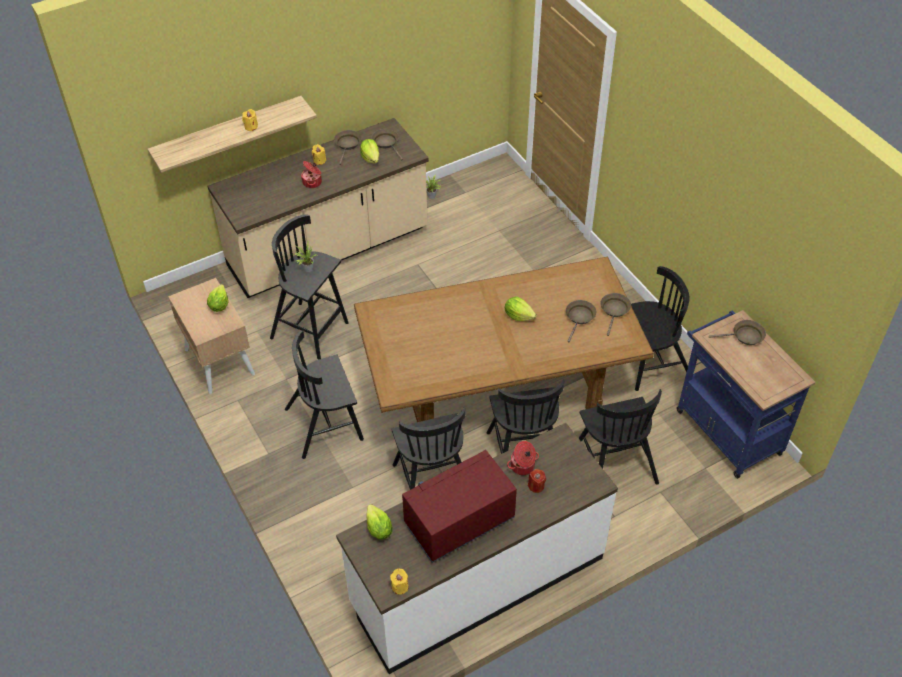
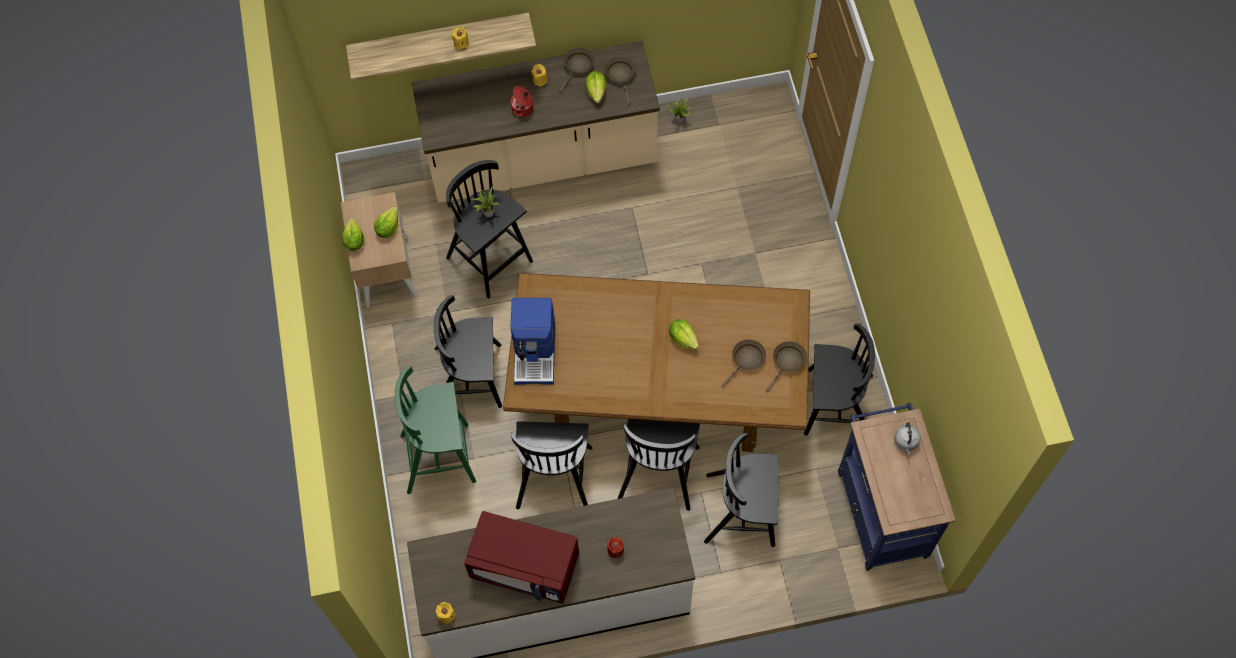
camera: 20 degrees right, 15 degrees up
lettuce [366,504,393,540] -> lettuce moved to [342,218,364,251]
red microwave [402,450,517,563] -> red microwave turned 150 degrees counterclockwise [464,511,580,604]
cooking pot [507,441,539,475] -> none
black chair [579,389,662,485] -> black chair turned 90 degrees clockwise [704,433,779,547]
brown frying pan [709,320,766,345] -> grey kettle [894,422,921,454]
none -> green stool [395,367,476,494]
none -> coffee machine [510,298,555,385]

